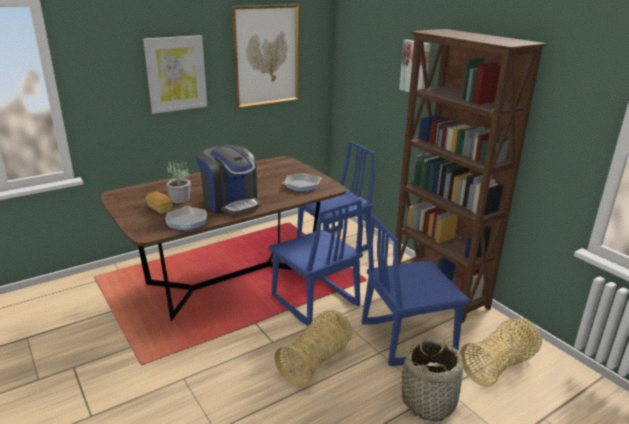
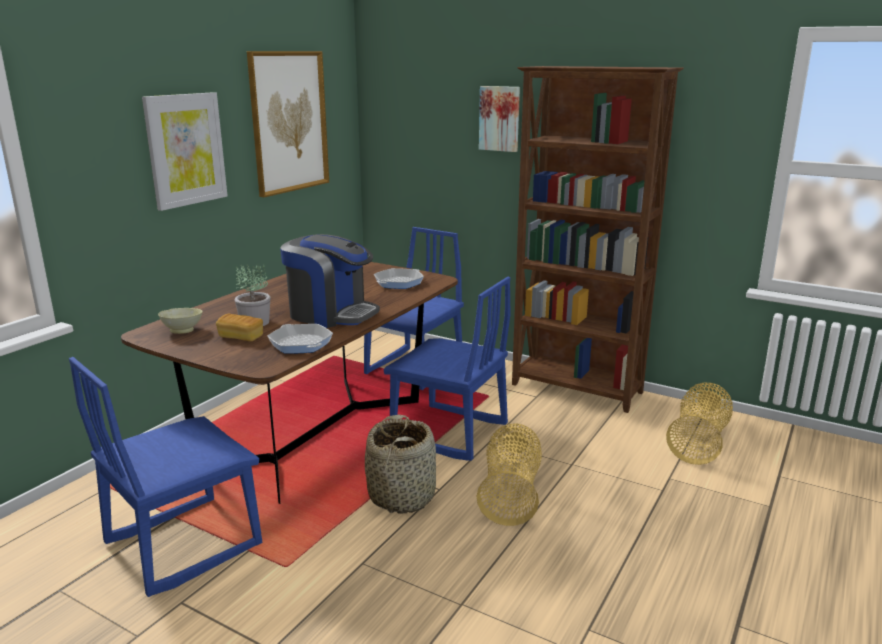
camera: 25 degrees left, 5 degrees down
blue chair [361,214,470,366] -> blue chair moved to [69,357,262,597]
basket [402,339,463,421] -> basket moved to [365,415,436,514]
none -> beige bowl [158,308,203,334]

